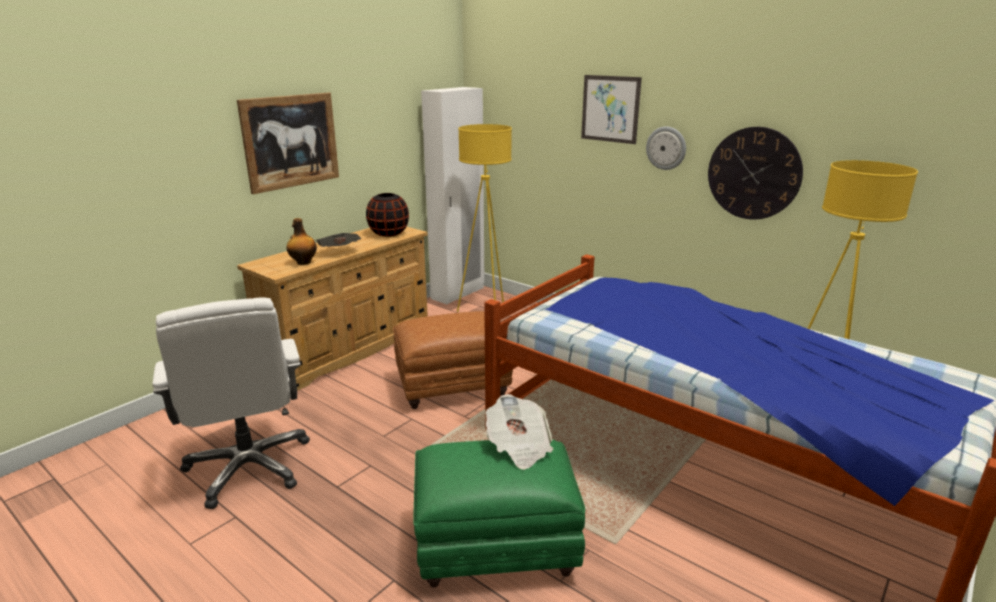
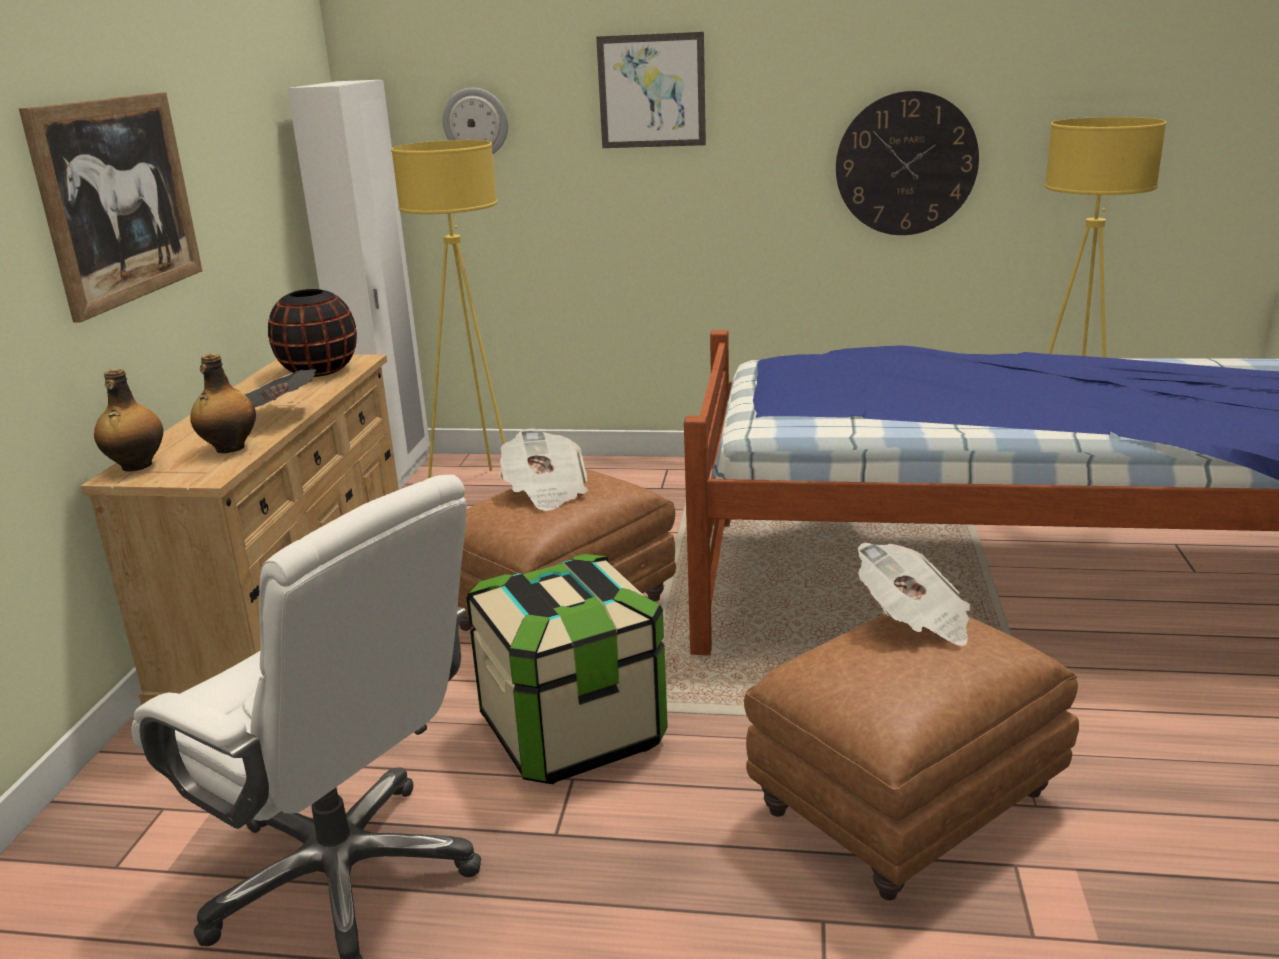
camera: 30 degrees left, 0 degrees up
green ottoman [413,439,585,588] -> brown ottoman [744,614,1079,900]
wall clock [646,126,686,170] -> wall clock moved to [443,88,508,154]
none -> bottle [94,369,163,472]
none -> storage box [466,554,668,784]
none -> newspaper [500,428,588,511]

